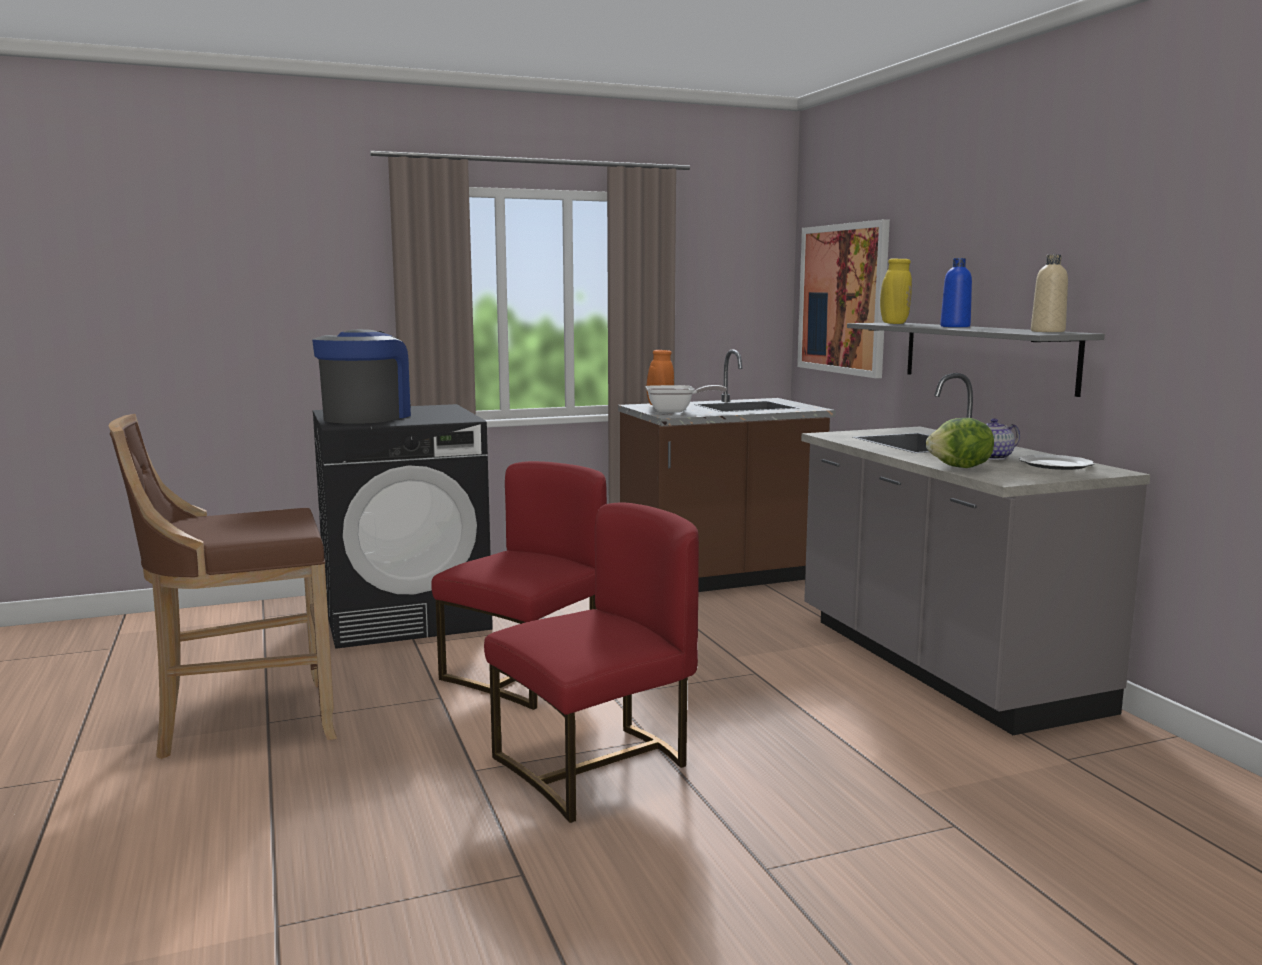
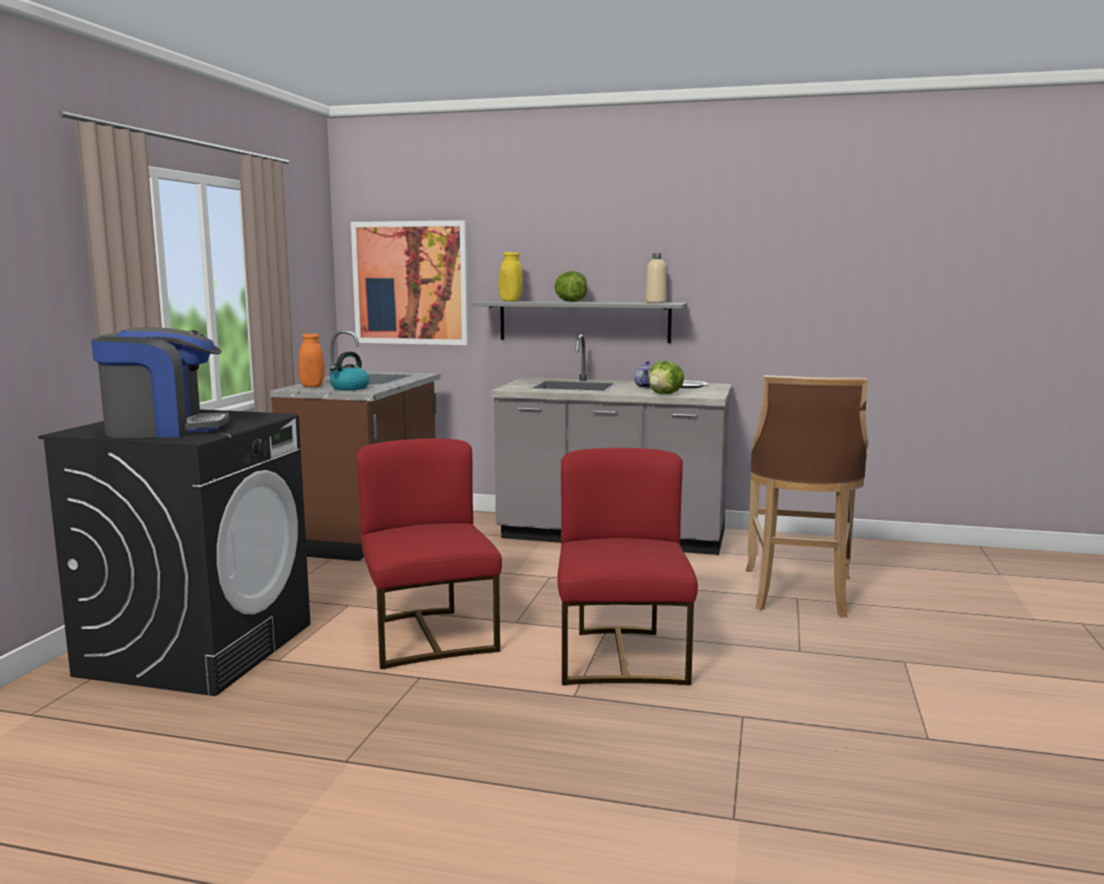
camera: 55 degrees left, 0 degrees up
brown stool [108,414,337,759] -> brown stool moved to [745,375,868,618]
coffee machine [312,329,411,424] -> coffee machine turned 120 degrees clockwise [91,327,229,438]
frying pan [646,385,727,413] -> kettle [330,351,370,390]
blue bottle [940,258,972,327] -> lettuce [555,271,587,302]

